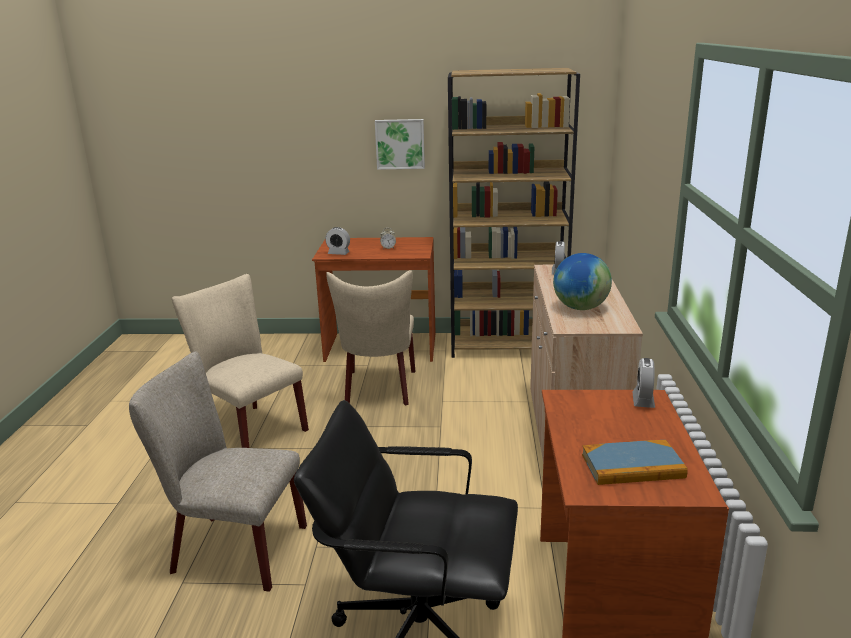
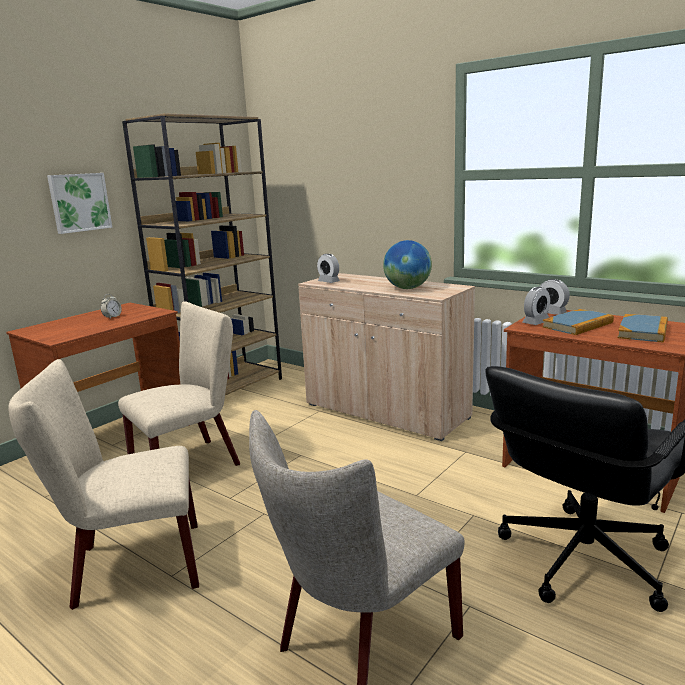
camera: 55 degrees left, 5 degrees down
alarm clock [325,227,350,255] -> alarm clock moved to [522,287,550,325]
beige chair [326,270,415,406] -> beige chair turned 75 degrees counterclockwise [118,301,240,466]
none -> book [542,309,614,335]

